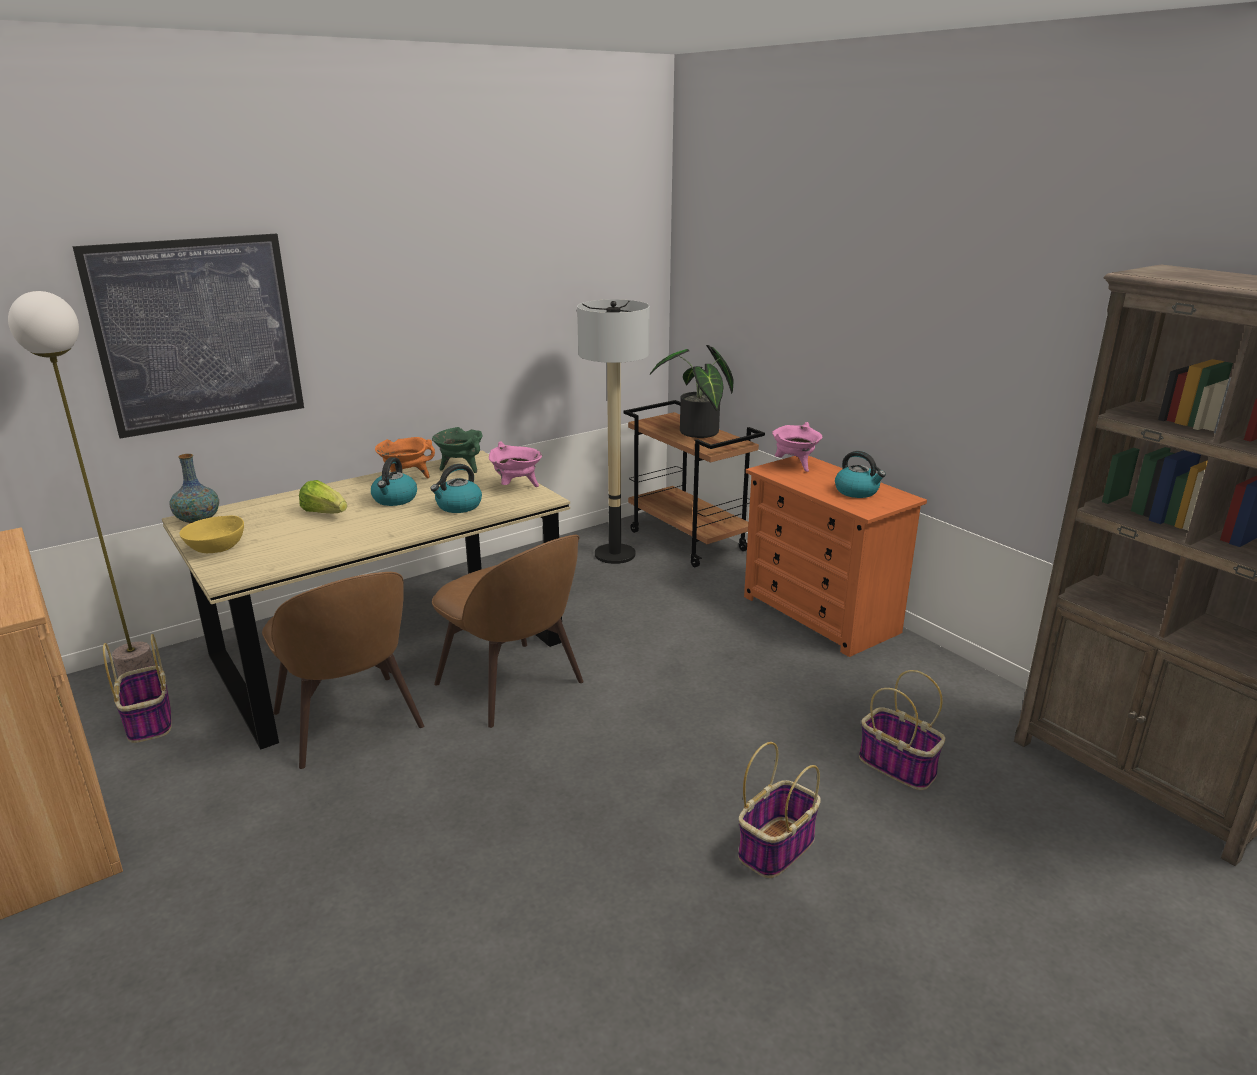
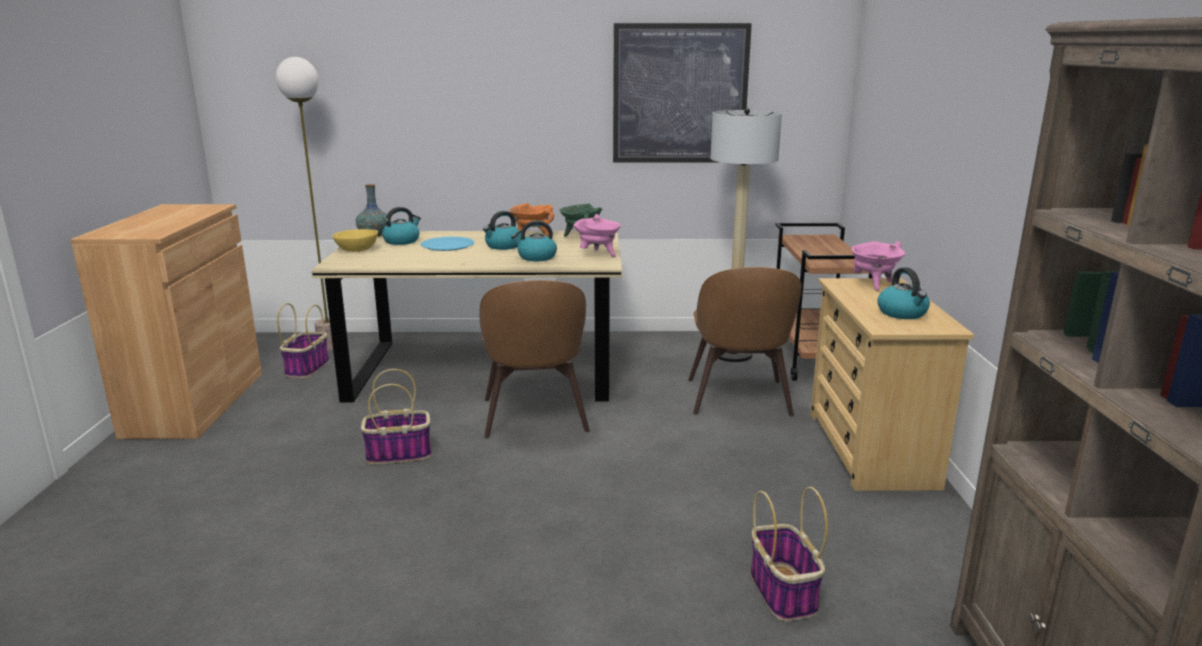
camera: 35 degrees right, 5 degrees down
picture [72,234,304,438] -> picture moved to [613,23,752,163]
brown chair [262,572,424,769] -> brown chair moved to [688,267,802,416]
lettuce [299,480,347,513] -> blue plate [421,237,474,251]
potted plant [650,345,734,438] -> none
basket [738,742,821,878] -> basket moved to [361,369,432,464]
orange dresser [744,456,927,657] -> beige dresser [810,278,974,491]
none -> kettle [382,207,421,245]

